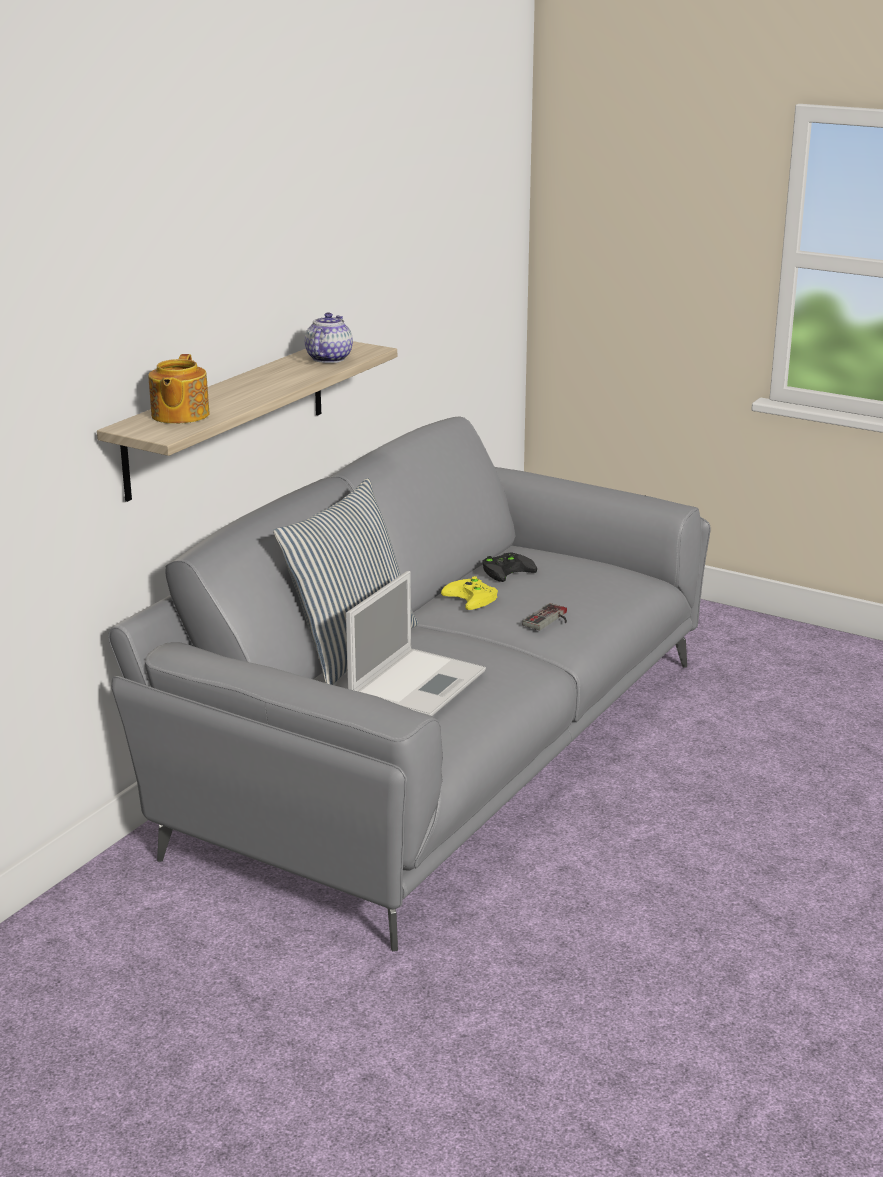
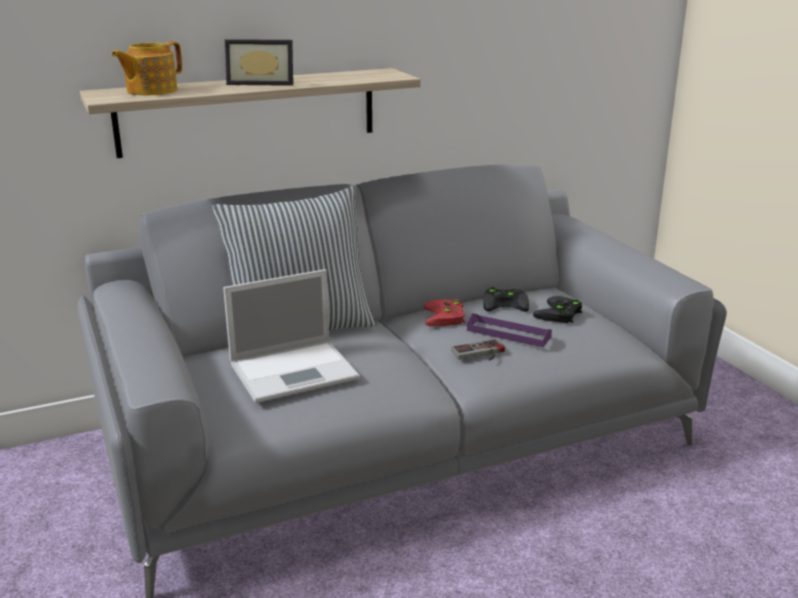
camera: 35 degrees right, 0 degrees up
teapot [305,313,353,363] -> none
yellow game controller [441,576,498,610] -> red game controller [424,299,465,326]
none -> picture frame [225,39,293,86]
none -> purple tray [467,313,552,347]
none -> black game controller [533,296,582,323]

